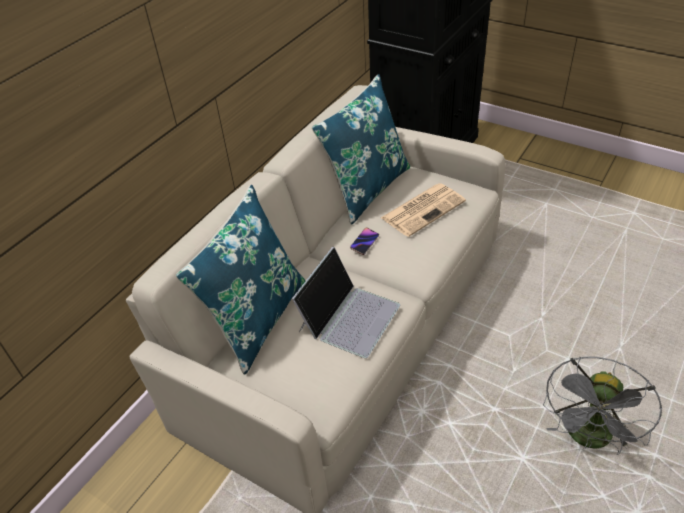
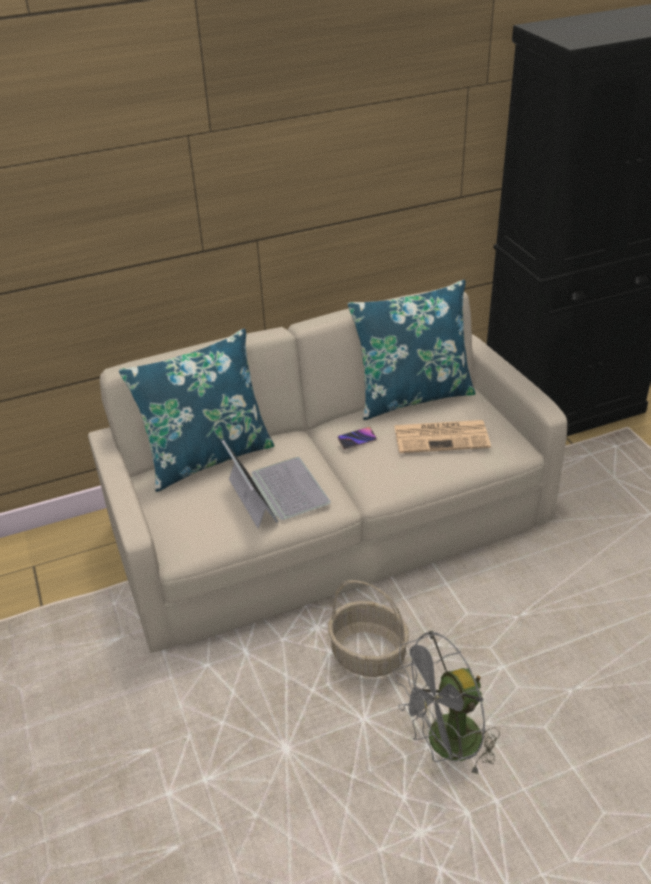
camera: 35 degrees right, 5 degrees down
laptop [292,247,400,358] -> laptop turned 90 degrees counterclockwise [222,440,331,529]
none -> basket [328,580,409,677]

